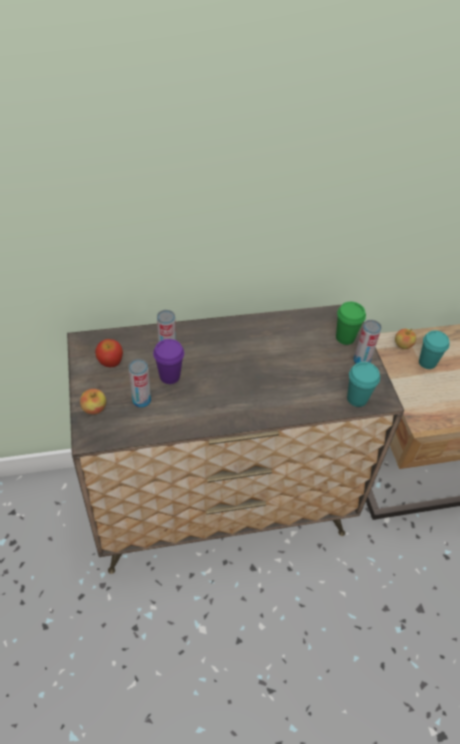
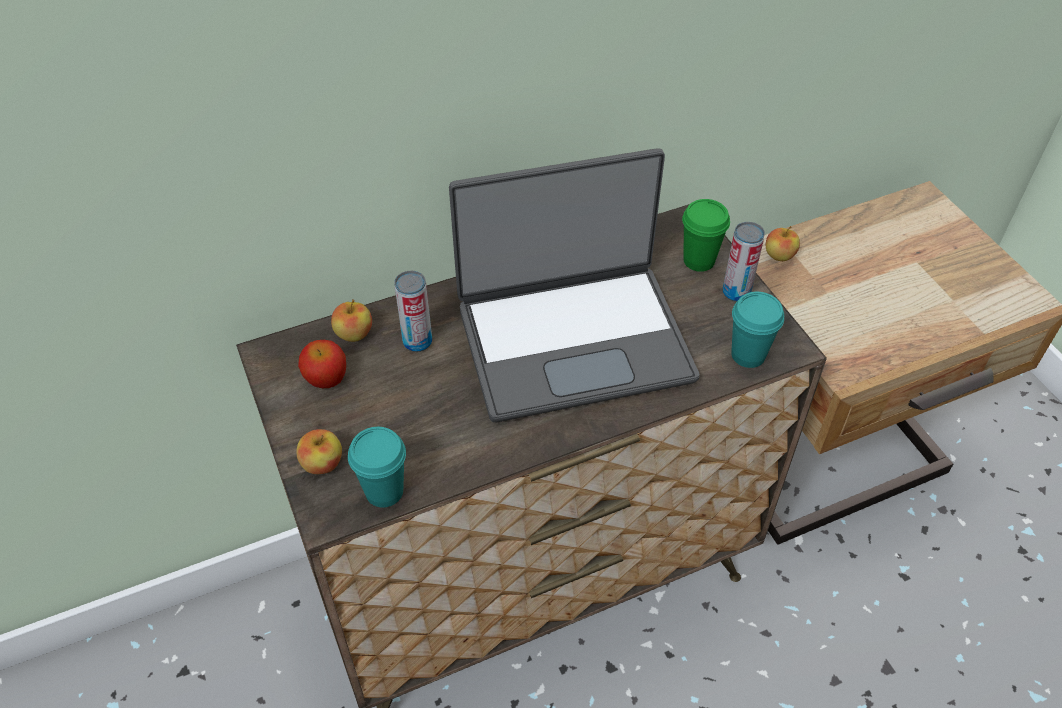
camera: 10 degrees left, 0 degrees up
can [129,359,151,408] -> none
purple cup [153,339,184,384] -> none
turquoise cup [419,330,450,369] -> turquoise cup moved to [348,427,406,508]
none -> apple [331,299,372,342]
none -> laptop [449,148,699,423]

